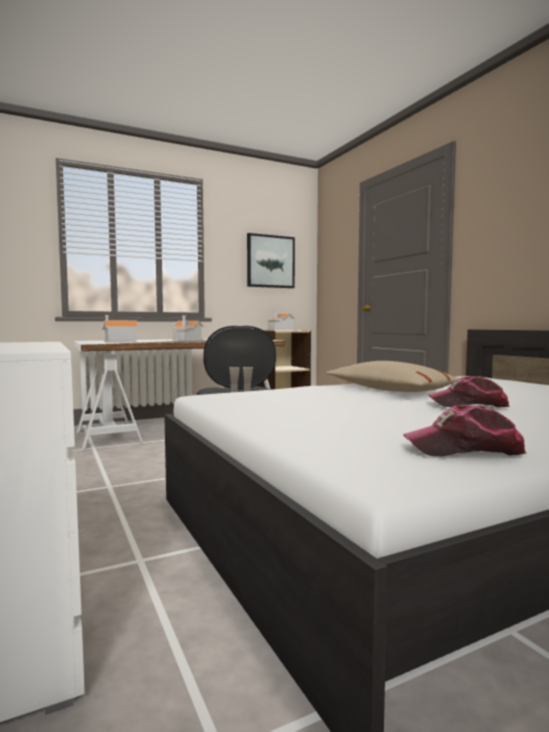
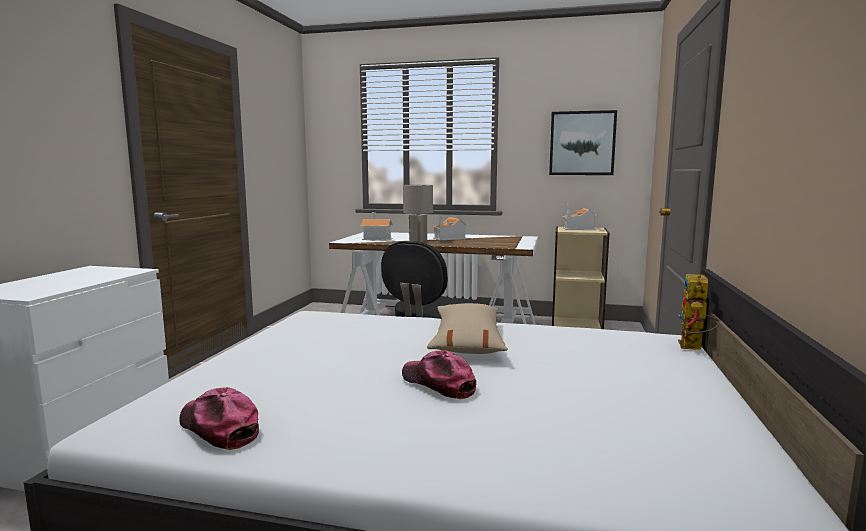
camera: 40 degrees right, 5 degrees up
none -> grey table lamp [403,185,433,242]
none -> toy robot [678,274,720,350]

